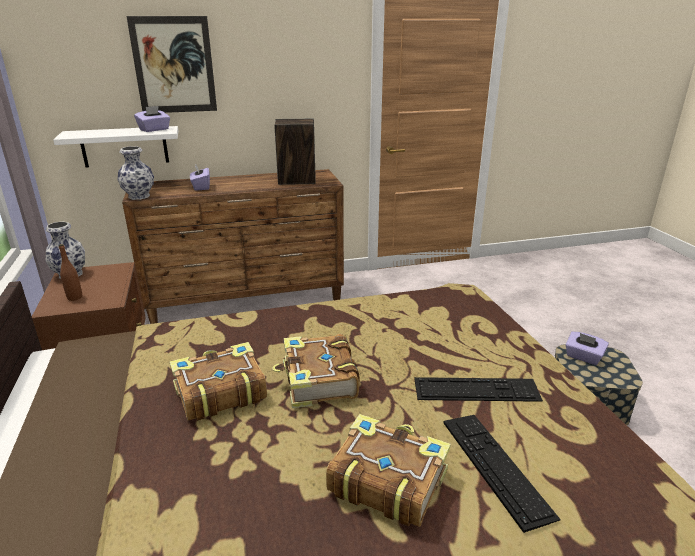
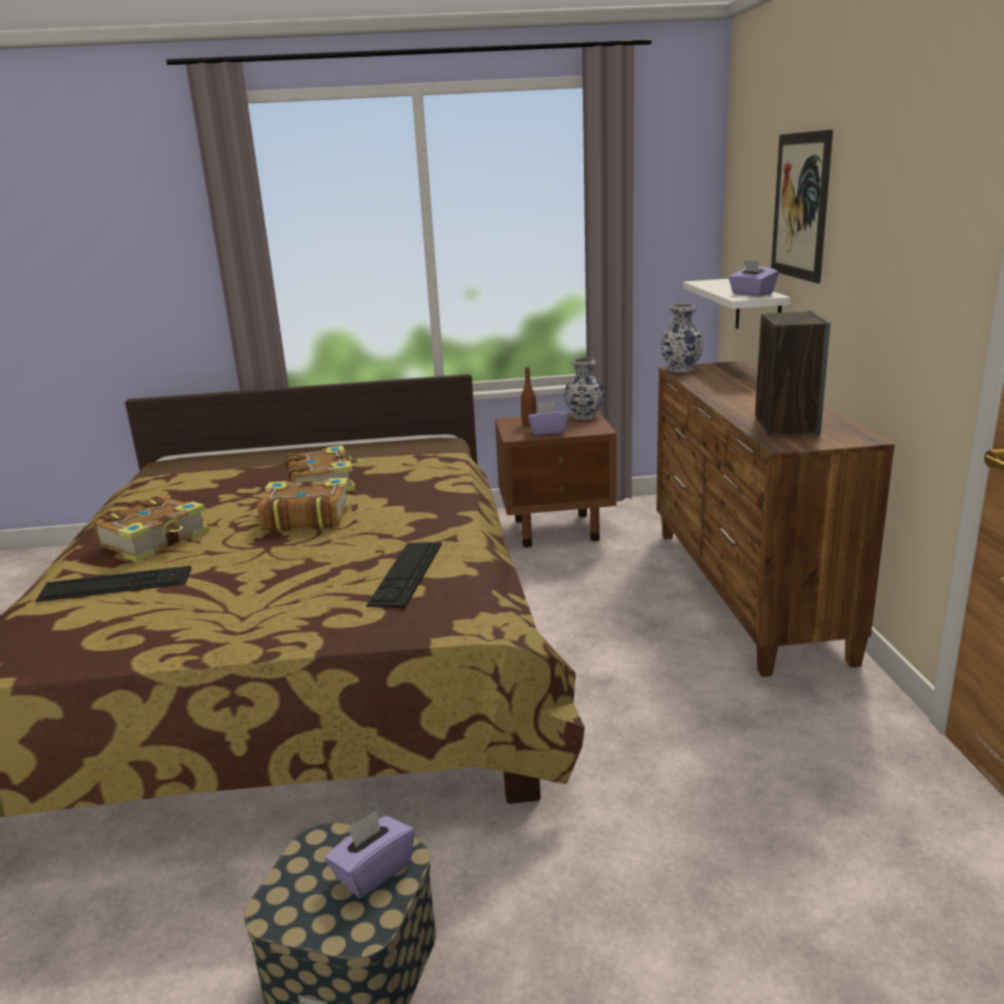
camera: 100 degrees right, 5 degrees down
purple tissue box [190,164,210,191] -> purple tissue box moved to [528,402,568,435]
keyboard [414,377,543,402] -> keyboard moved to [366,542,442,608]

